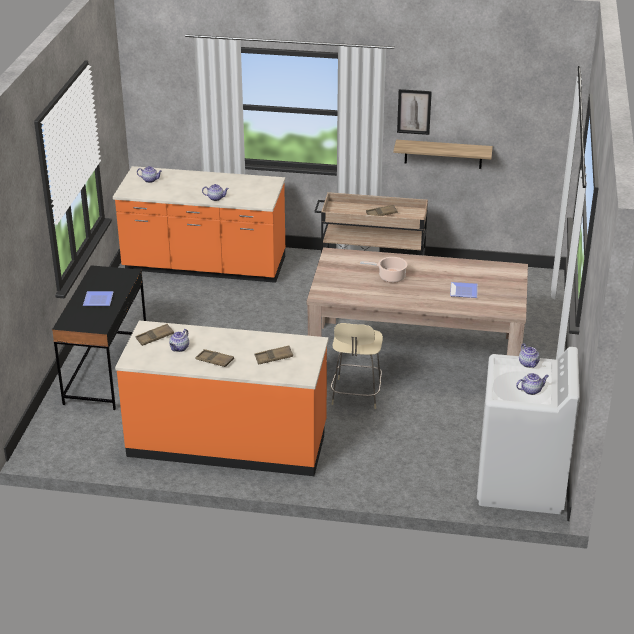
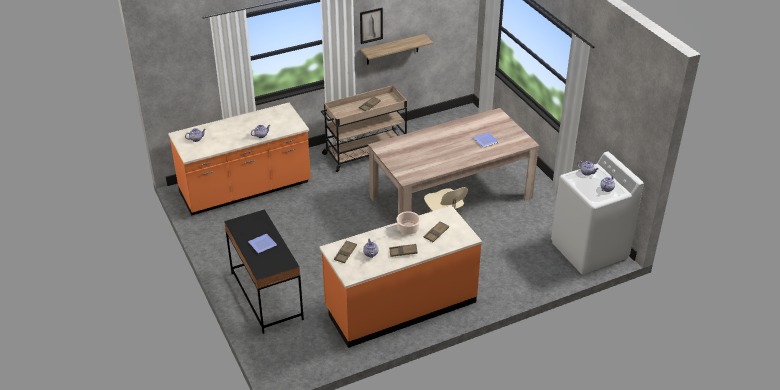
camera: 35 degrees left, 5 degrees up
cooking pot [360,257,408,283] -> cooking pot moved to [385,211,420,234]

